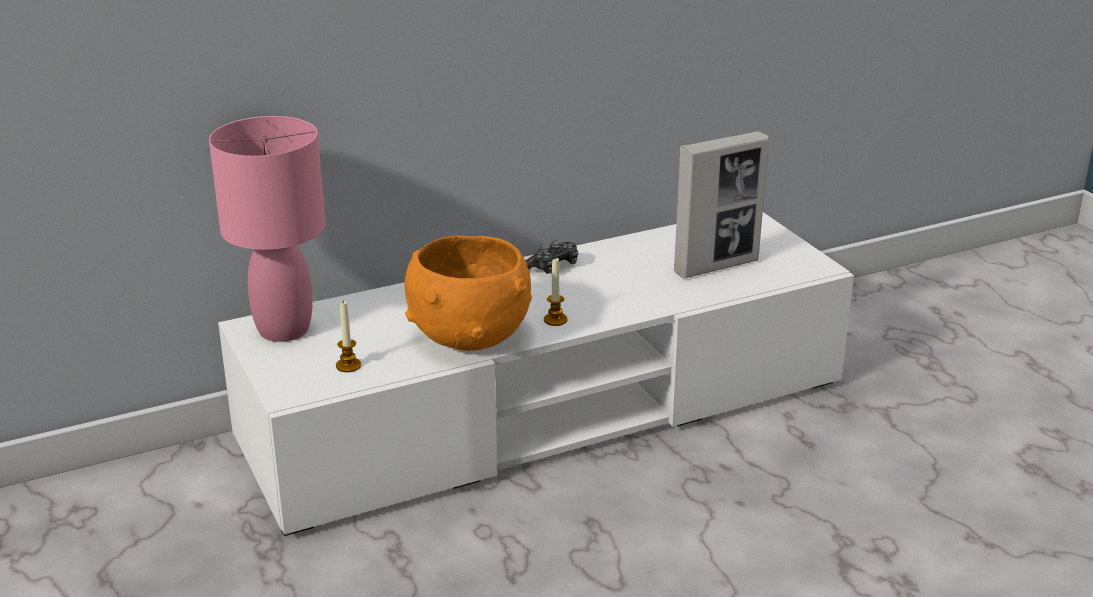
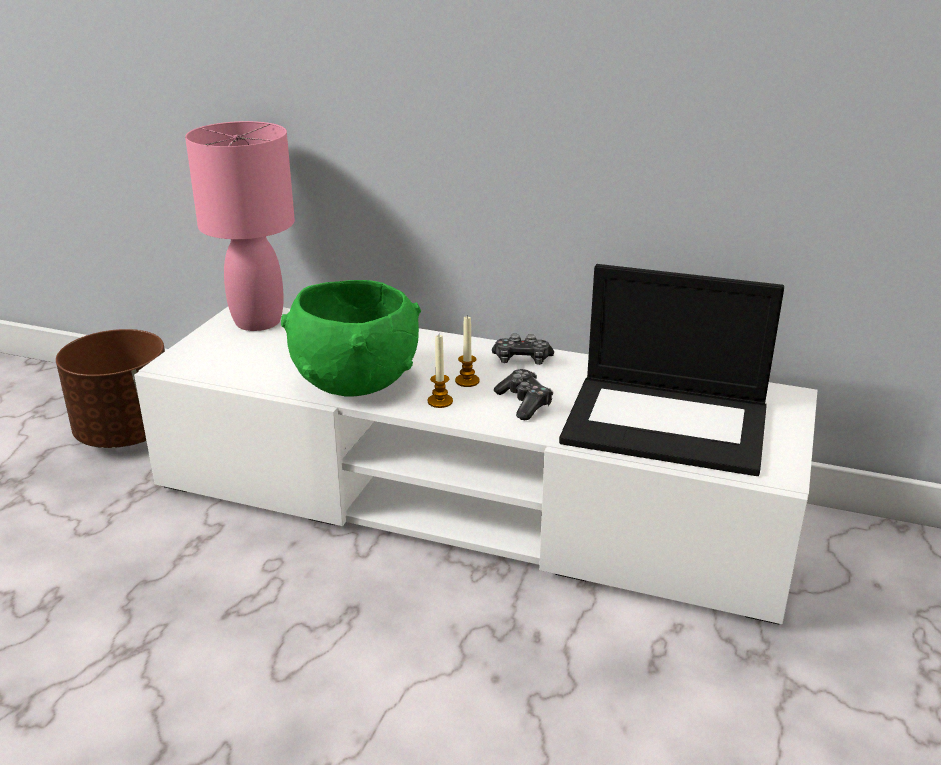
camera: 45 degrees right, 0 degrees up
candle [336,301,361,372] -> candle moved to [455,315,480,387]
orange bowl [404,236,532,351] -> green bowl [281,280,421,397]
picture frame [674,131,769,278] -> laptop [559,264,784,476]
none -> brown planter [56,329,165,448]
none -> game controller [494,369,553,420]

